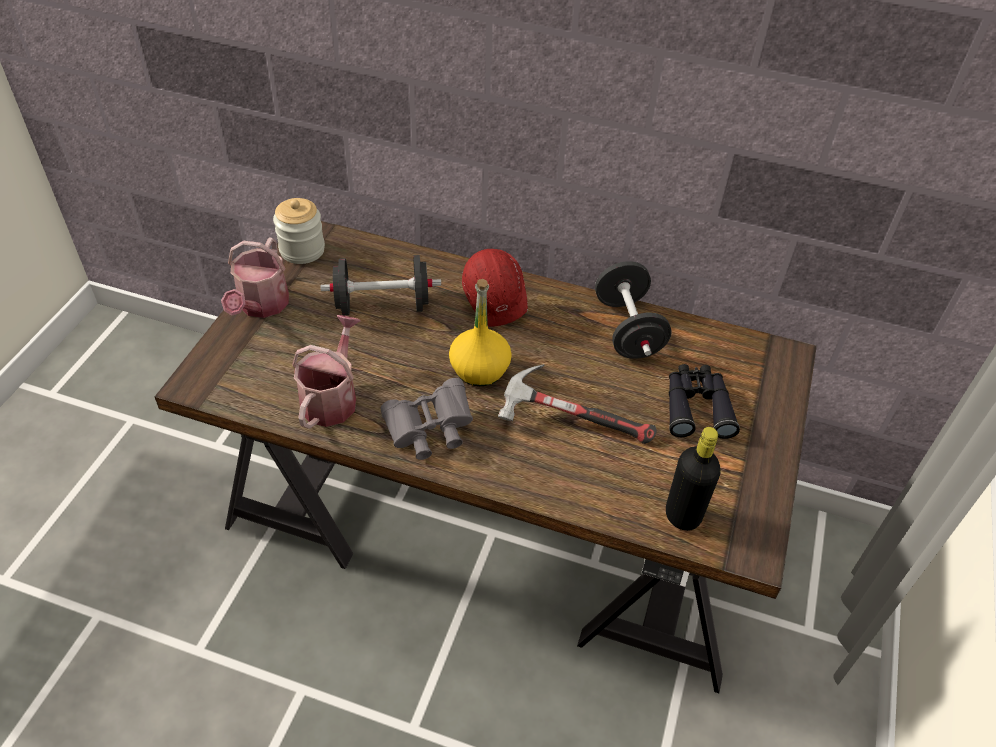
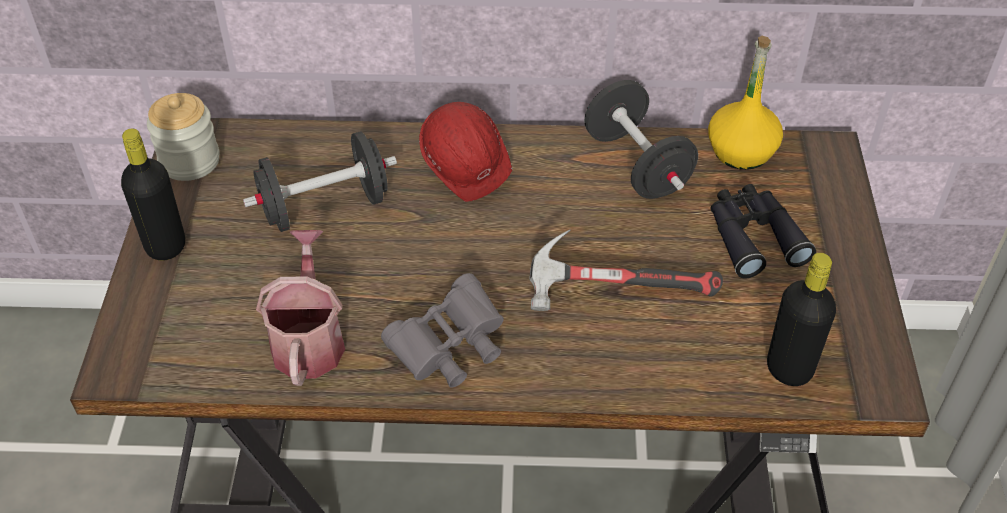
camera: 15 degrees left, 0 degrees up
watering can [221,237,289,318] -> black bottle [121,128,185,261]
yellow bottle [449,279,512,386] -> yellow bottle moved to [708,36,783,170]

